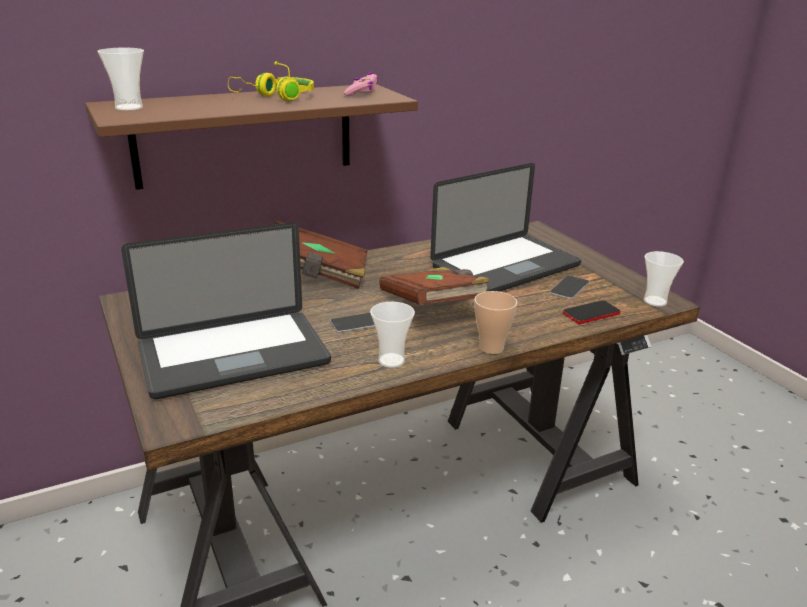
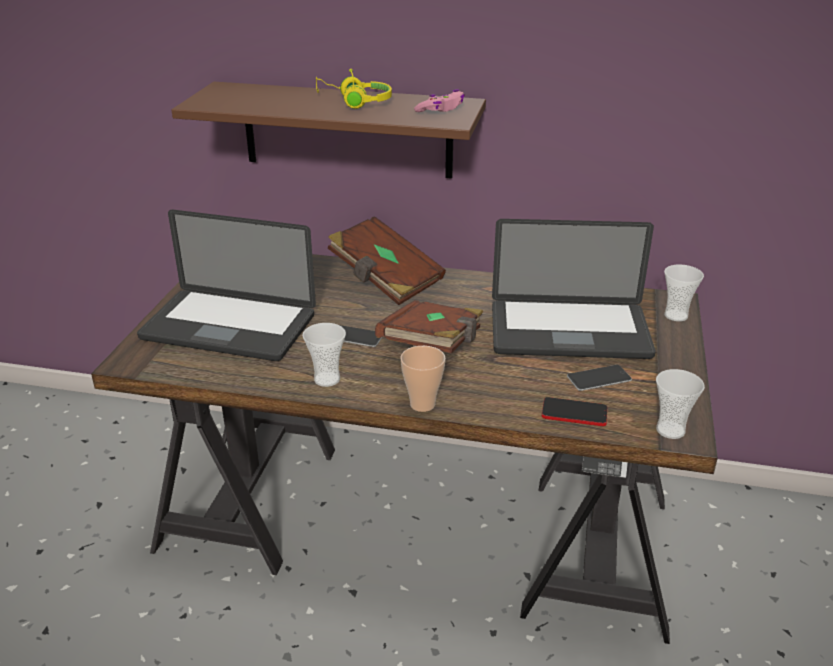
camera: 40 degrees right, 5 degrees up
cup [97,48,144,111] -> cup moved to [664,265,704,321]

